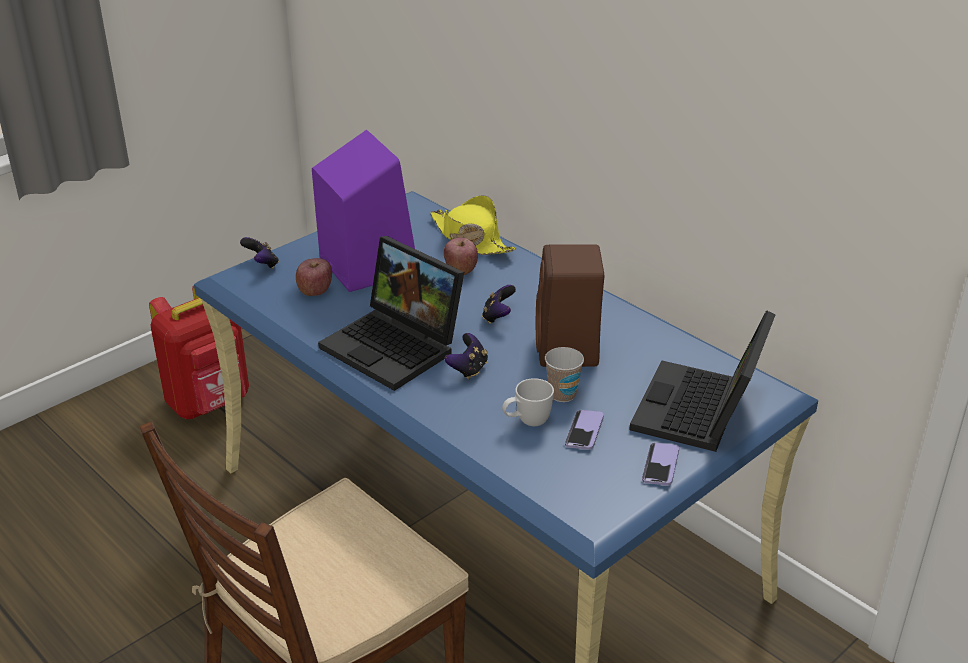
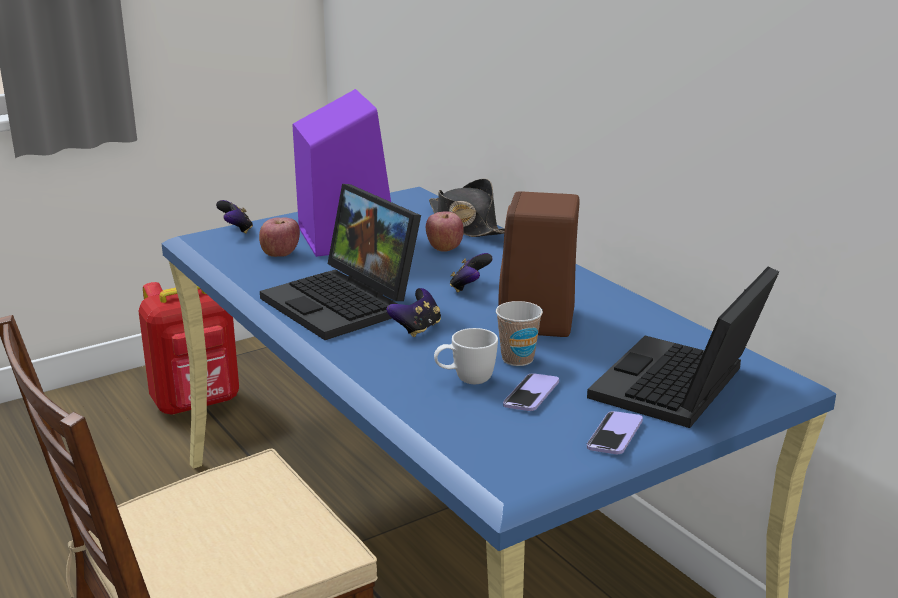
camera: 10 degrees right, 10 degrees down
yellow hat [430,195,516,255] -> black hat [429,179,505,237]

